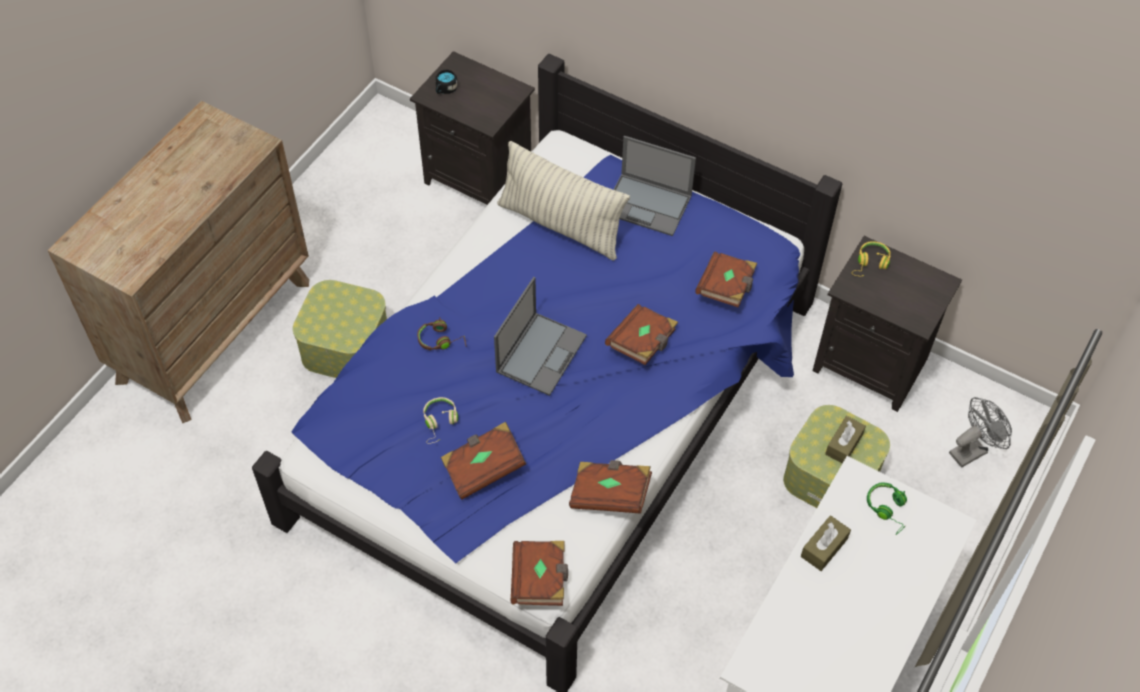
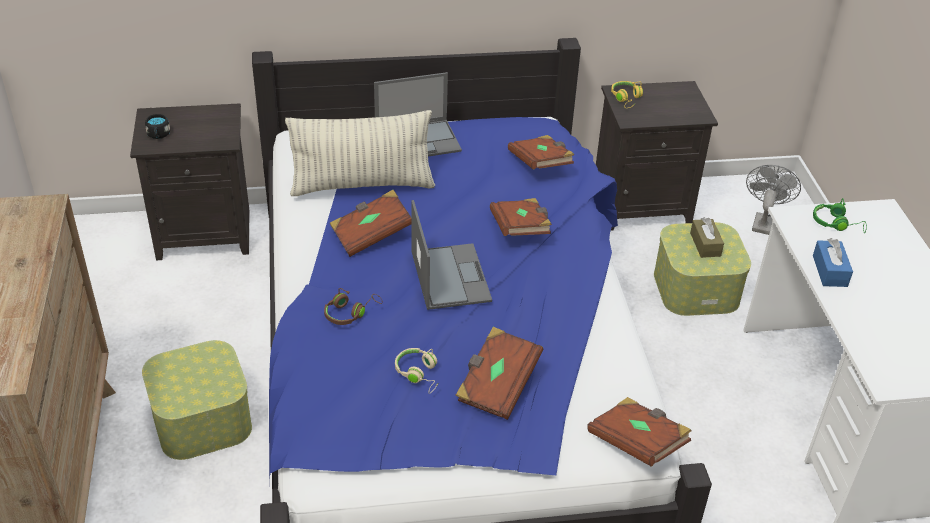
camera: 40 degrees left, 15 degrees down
brown book [569,460,652,514] -> brown book moved to [330,190,411,257]
brown tissue box [801,515,851,571] -> blue tissue box [813,238,853,287]

